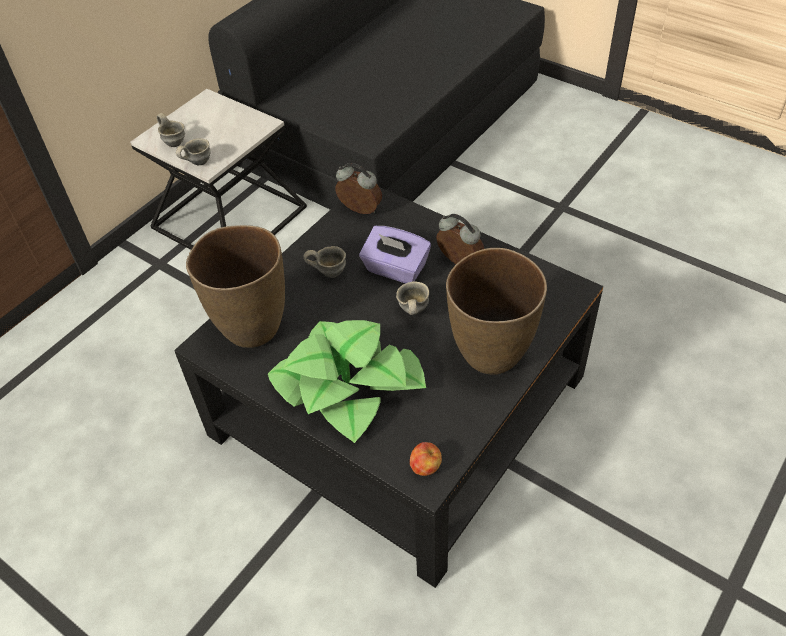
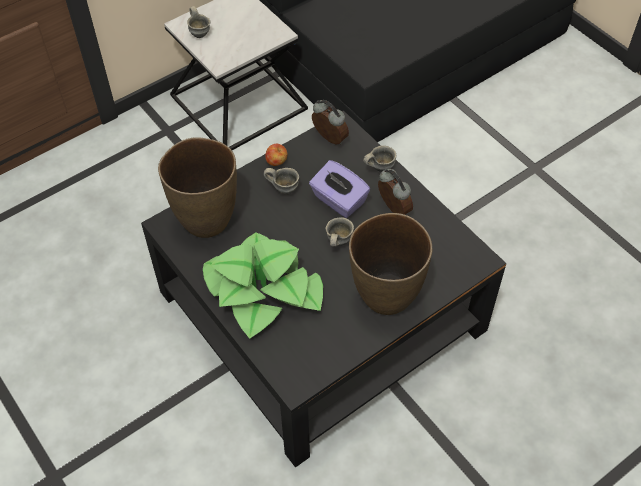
camera: 15 degrees right, 5 degrees up
grey mug [176,138,211,165] -> grey mug moved to [363,145,396,172]
apple [410,442,442,476] -> apple moved to [265,144,288,166]

